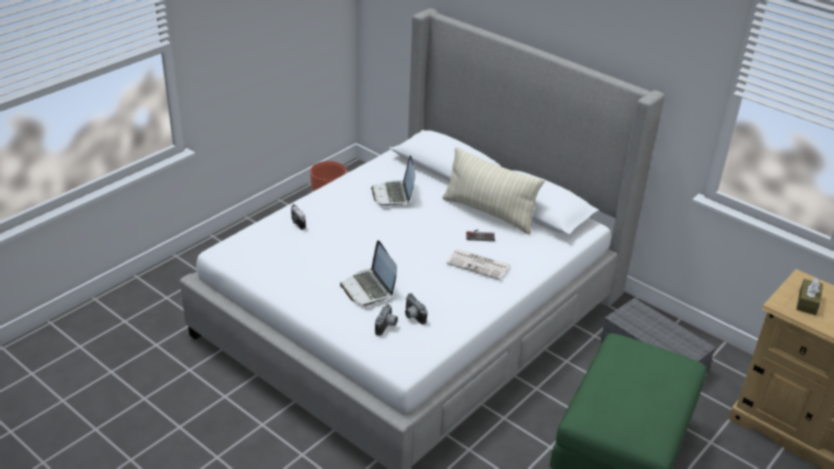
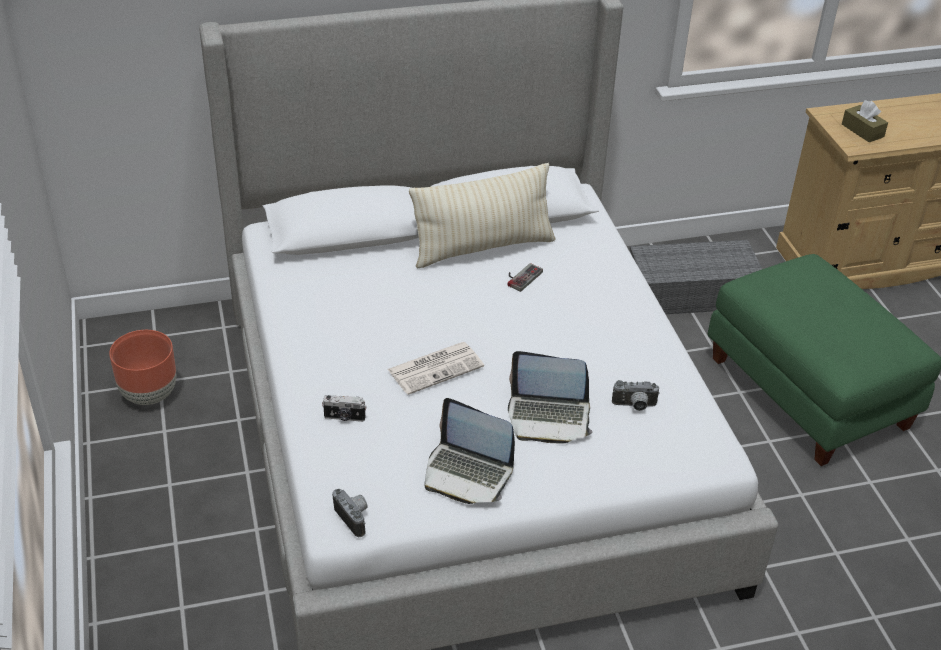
camera: 55 degrees left, 5 degrees up
laptop [371,155,415,206] -> laptop moved to [425,398,515,504]
camera [375,304,398,336] -> camera moved to [332,489,368,537]
newspaper [446,249,510,280] -> newspaper moved to [387,342,484,395]

